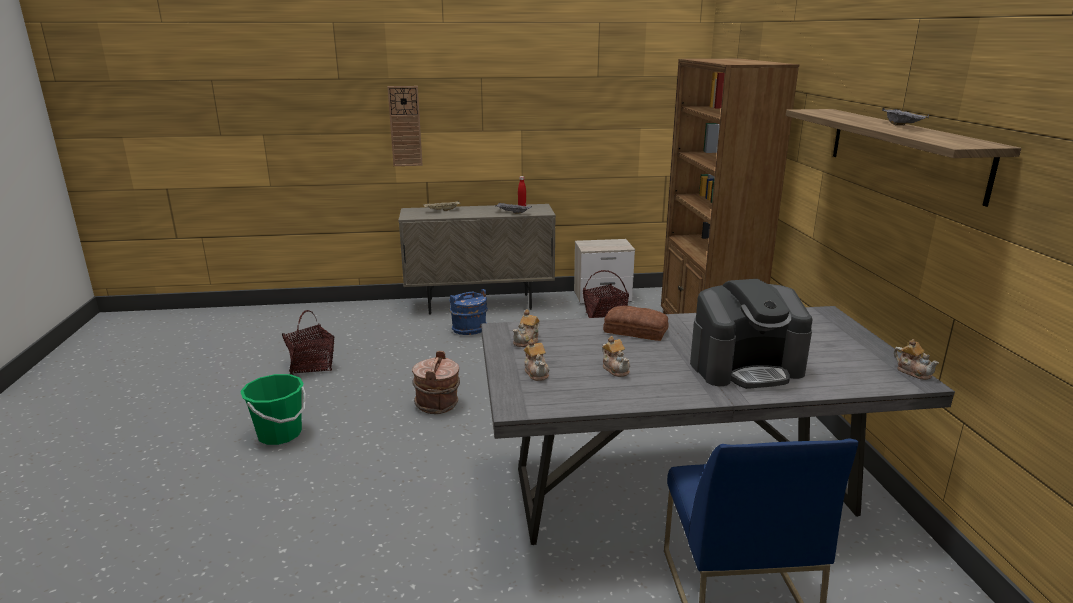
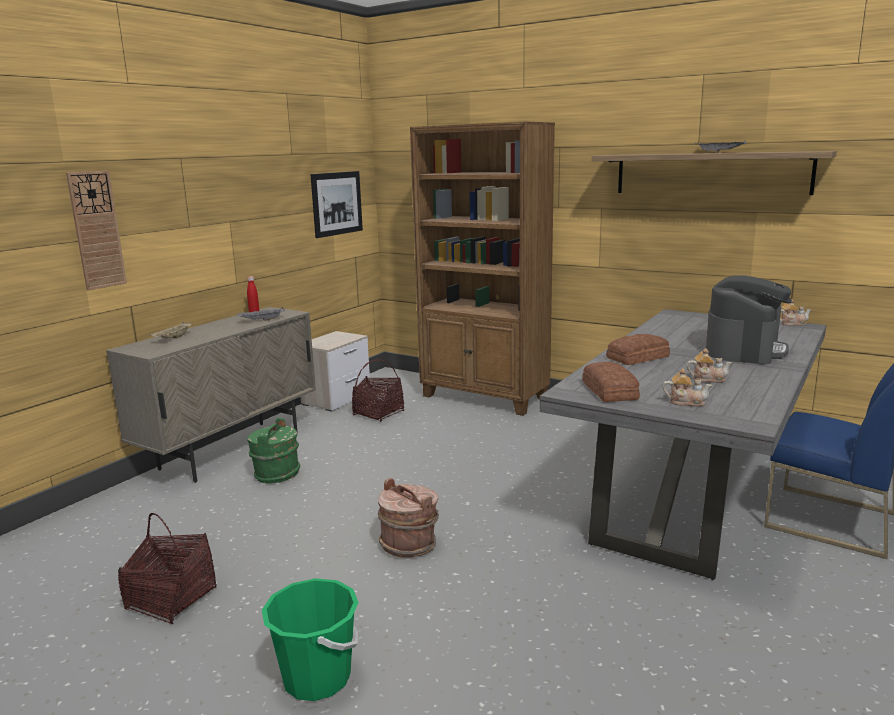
camera: 50 degrees left, 5 degrees down
blue bucket [449,289,488,335] -> green bucket [247,418,300,484]
teapot [513,310,540,347] -> bread [582,362,640,402]
none -> picture [310,171,363,238]

